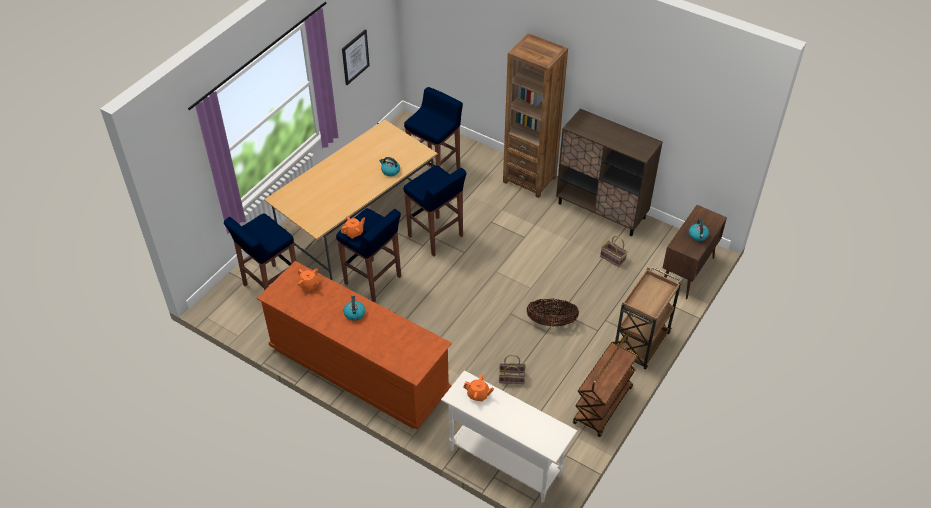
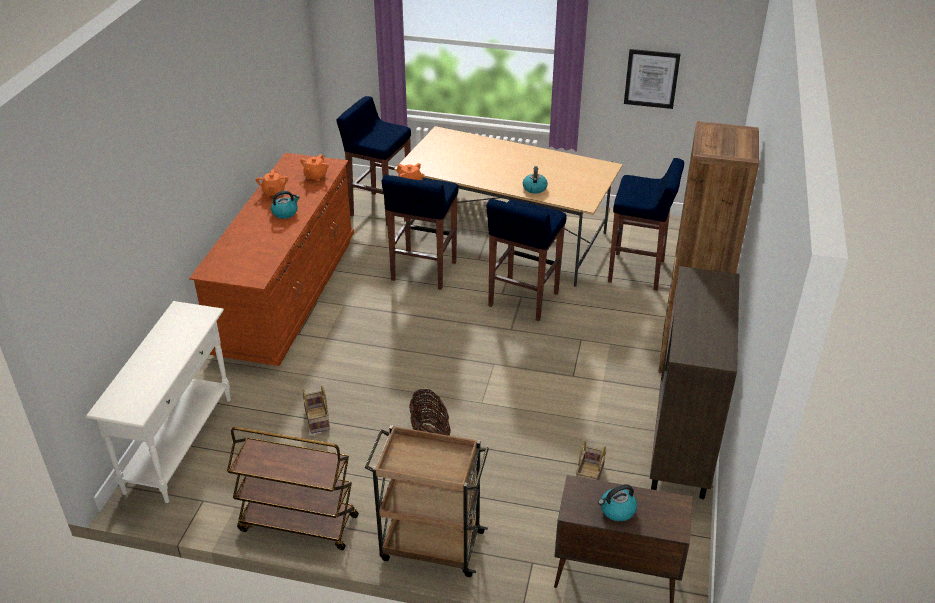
camera: 70 degrees right, 10 degrees down
orange teapot [463,375,494,401] -> orange teapot moved to [256,169,288,197]

